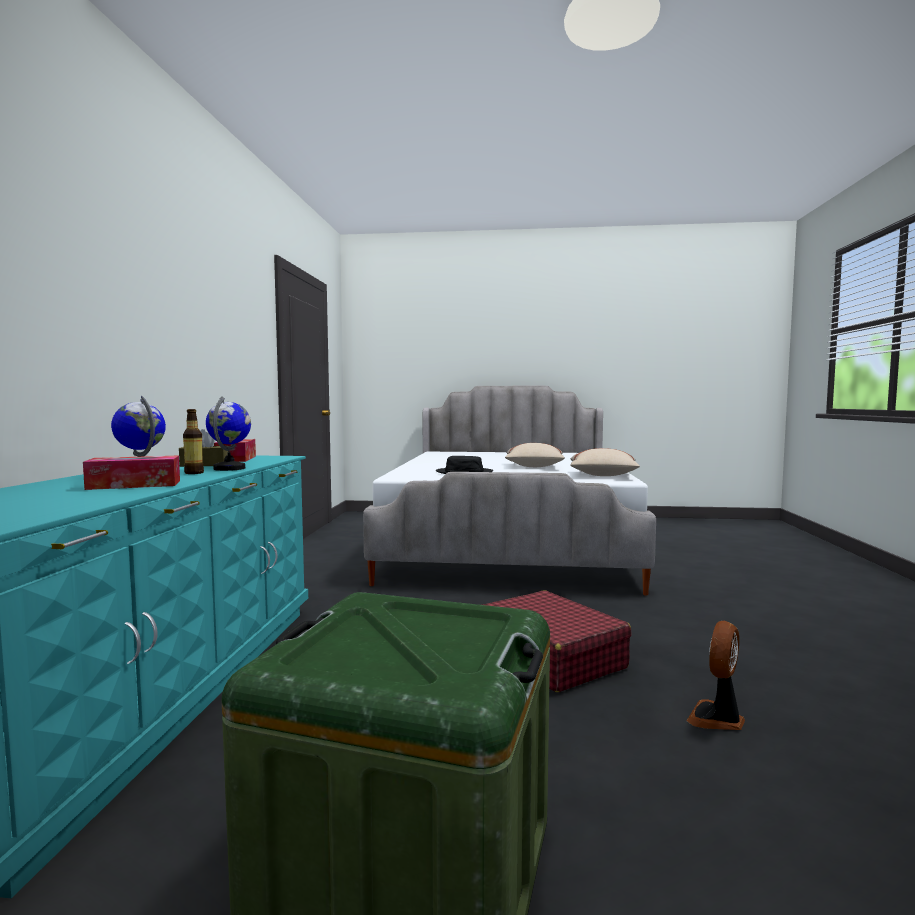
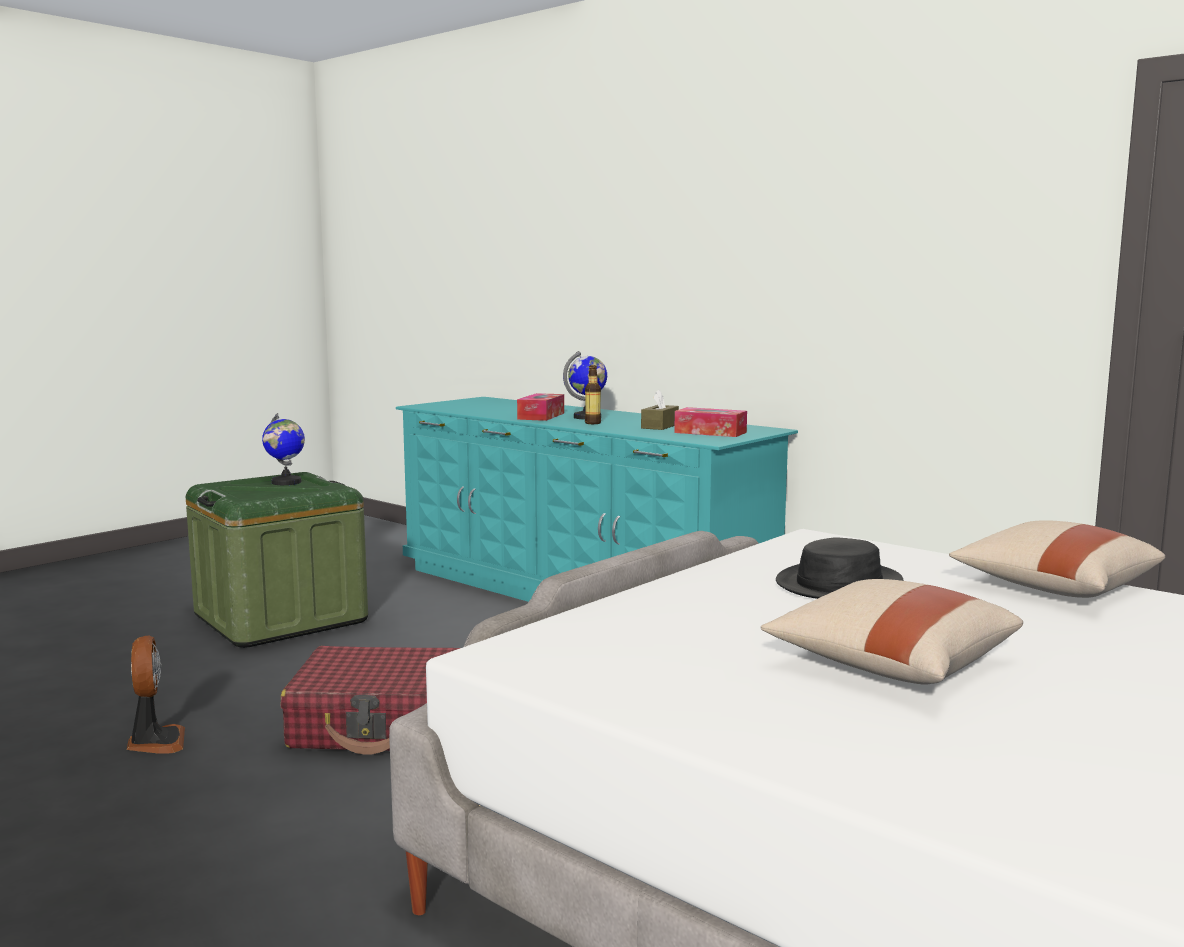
camera: 125 degrees right, 5 degrees up
globe [206,396,251,471] -> globe moved to [262,413,305,485]
beige pillow [570,448,640,476] -> beige pillow moved to [949,520,1165,598]

